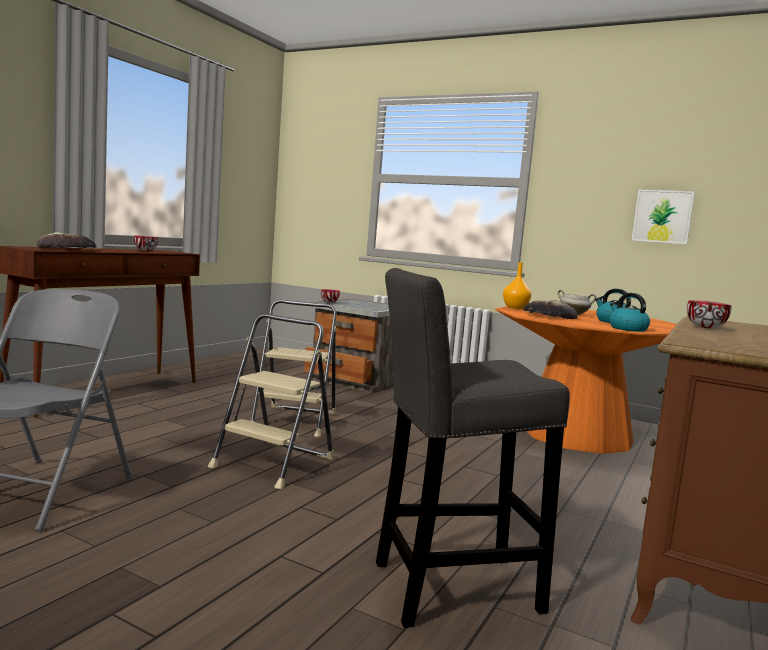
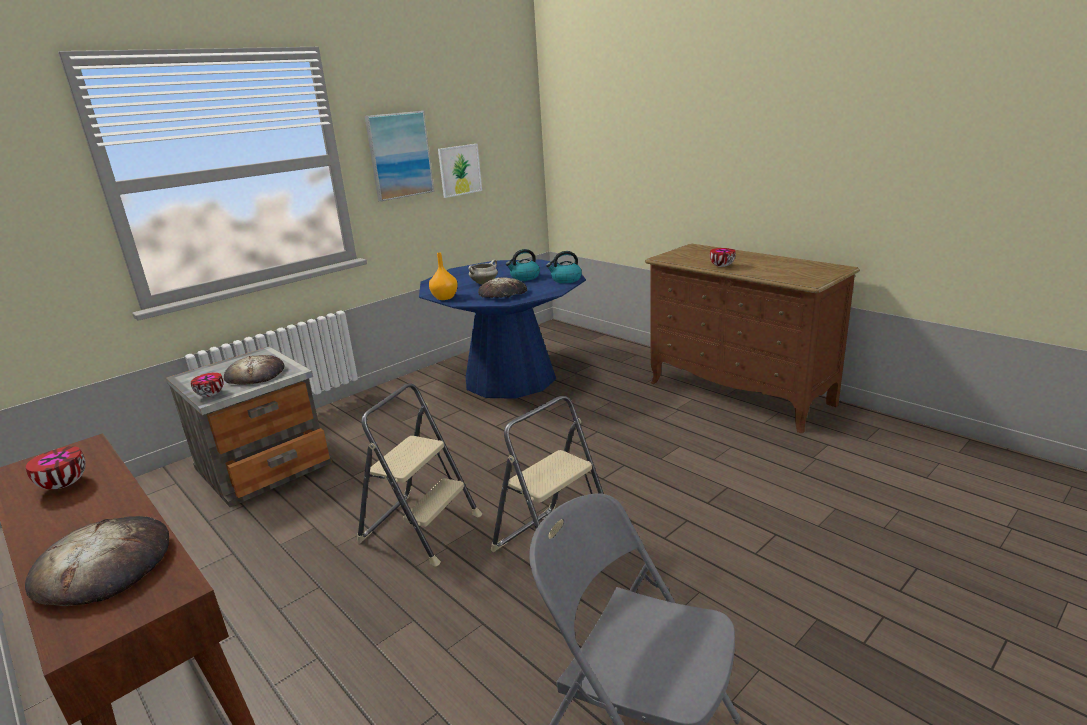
camera: 70 degrees left, 15 degrees up
grey stool [376,268,570,628] -> none
orange dining table [495,306,677,454] -> blue dining table [419,260,586,399]
none -> bread [224,355,284,385]
none -> picture [365,111,434,201]

